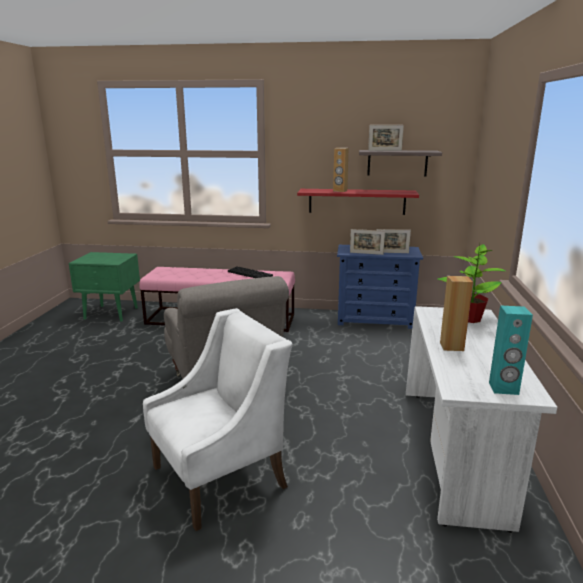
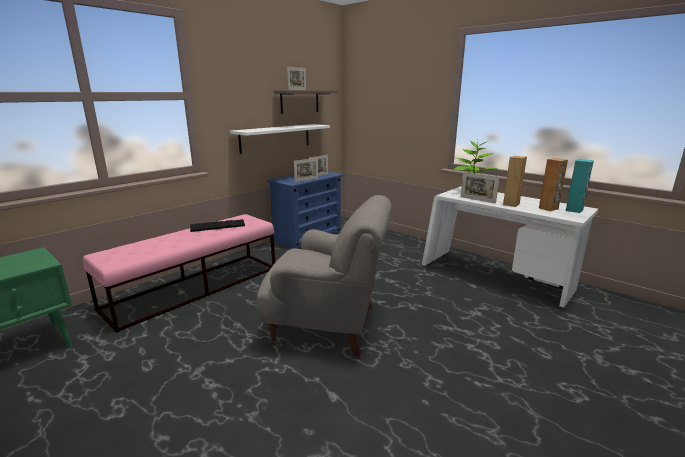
camera: 55 degrees left, 0 degrees up
white armchair [143,308,293,531] -> none
red shelf [297,189,419,215] -> white shelf [230,124,330,154]
brown speaker [333,148,348,192] -> brown speaker moved to [539,158,568,211]
none -> picture frame [461,172,499,203]

